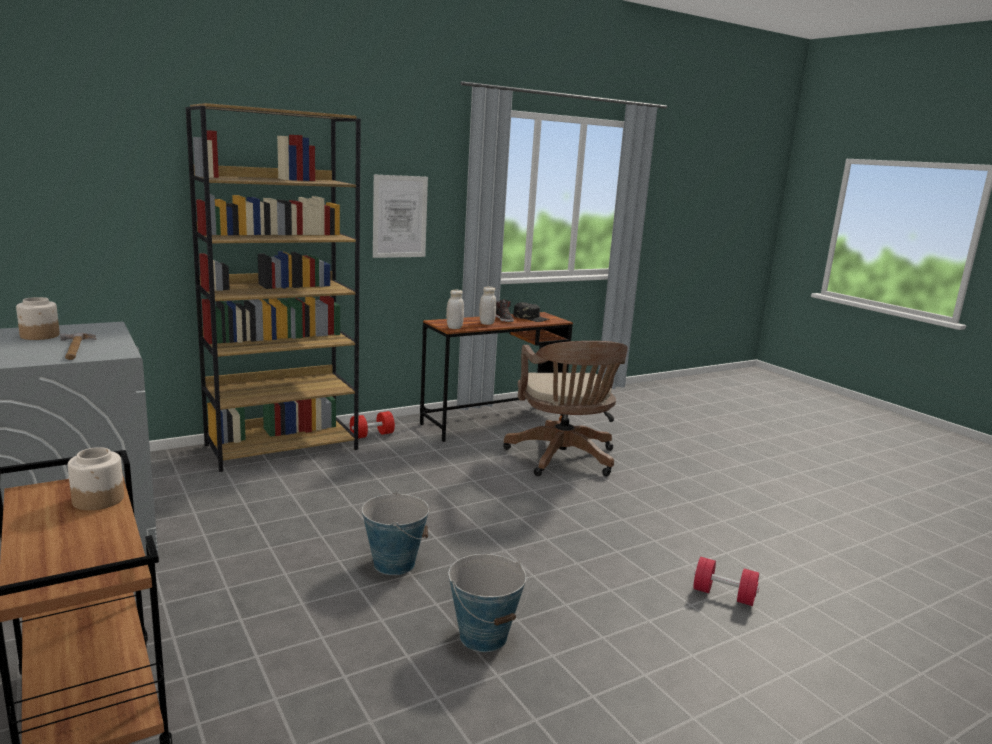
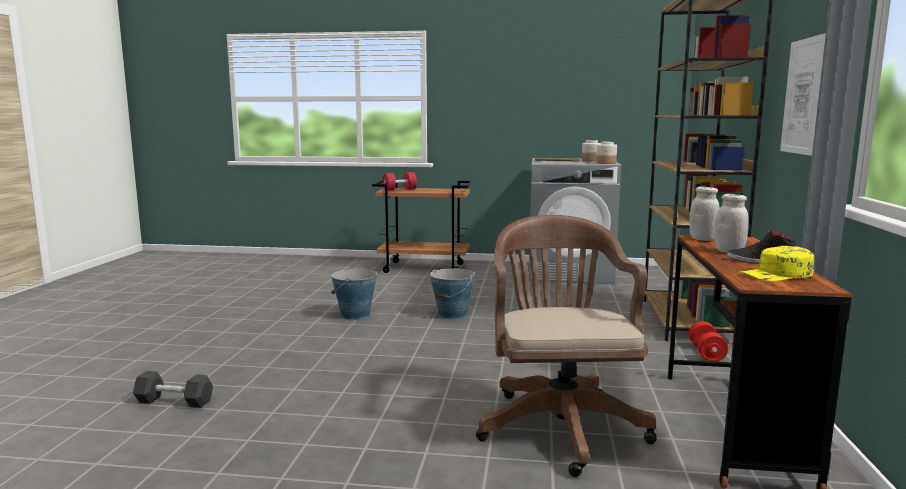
camera: 130 degrees right, 5 degrees down
jar [68,447,124,510] -> jar moved to [596,142,617,164]
brown office chair [503,341,628,477] -> brown office chair turned 60 degrees clockwise [476,215,657,477]
black cap [513,302,549,322] -> yellow cap [740,246,814,281]
red dumbbell [693,557,759,606] -> red dumbbell moved to [383,172,417,191]
none -> black dumbbell [133,371,213,408]

